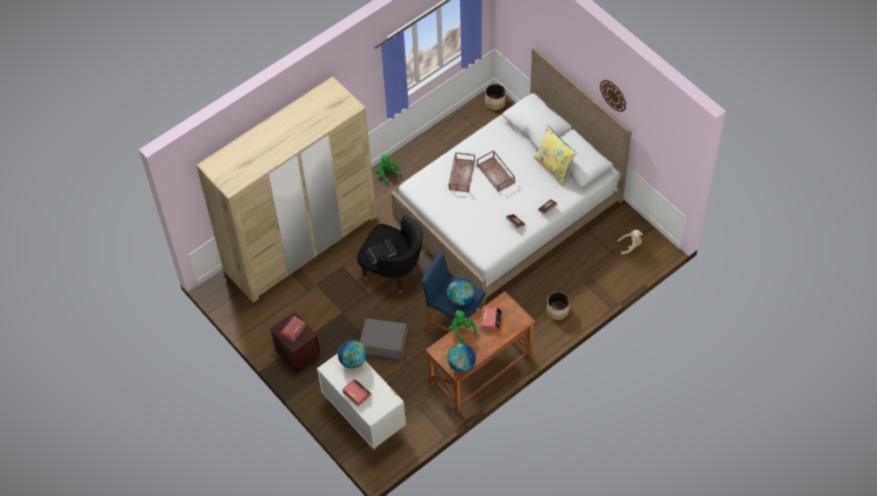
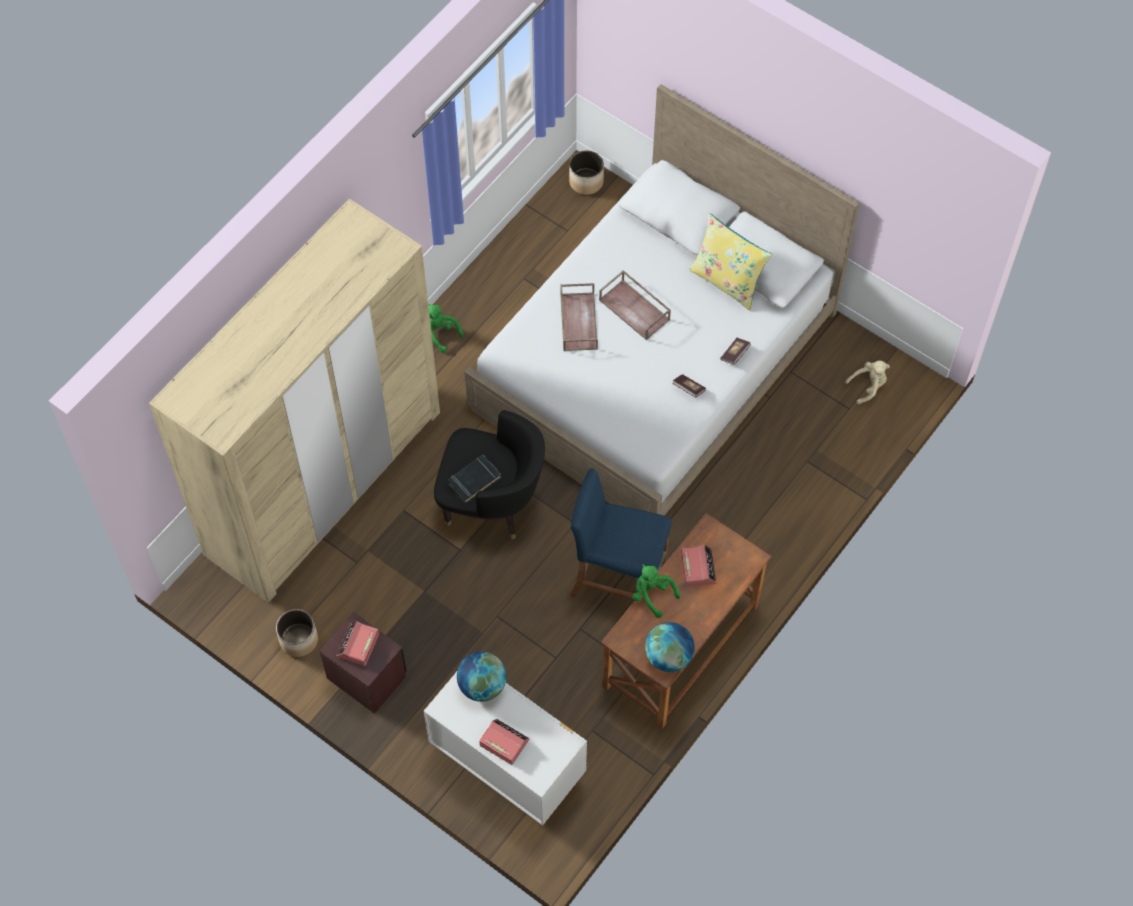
camera: 15 degrees left, 5 degrees up
grey suitcase [359,318,408,359] -> none
globe [447,278,475,305] -> none
planter [547,292,570,320] -> planter moved to [276,609,318,657]
wall clock [600,80,626,112] -> none

